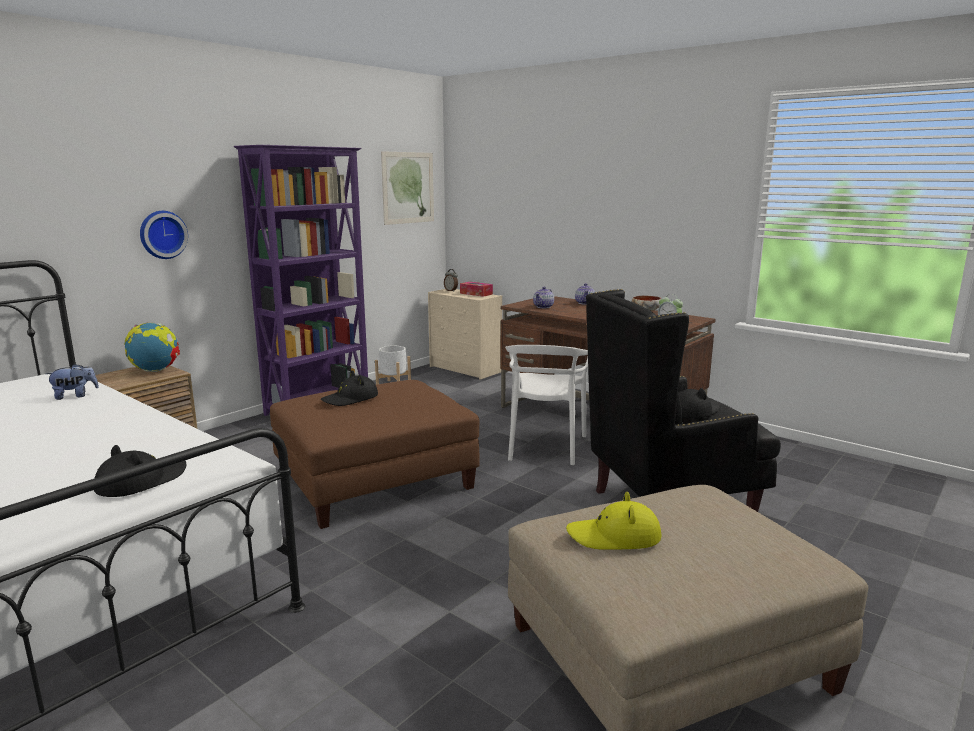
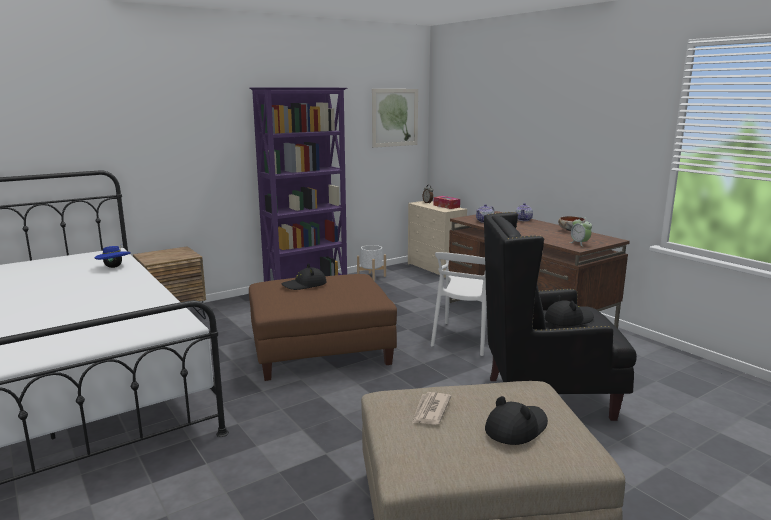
camera: 15 degrees right, 0 degrees up
plush toy [46,364,99,400] -> blue hat [94,246,131,268]
black hat [94,445,187,497] -> black hat moved to [485,396,548,445]
globe [125,323,180,372] -> none
wall clock [140,211,188,259] -> none
yellow hat [566,492,662,550] -> newspaper [412,392,451,425]

